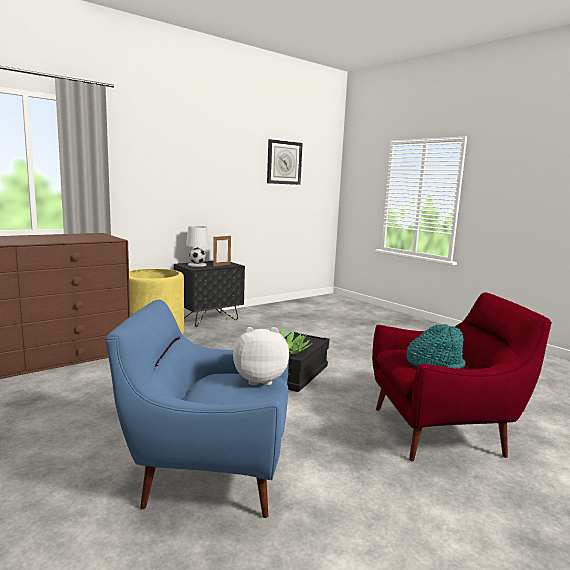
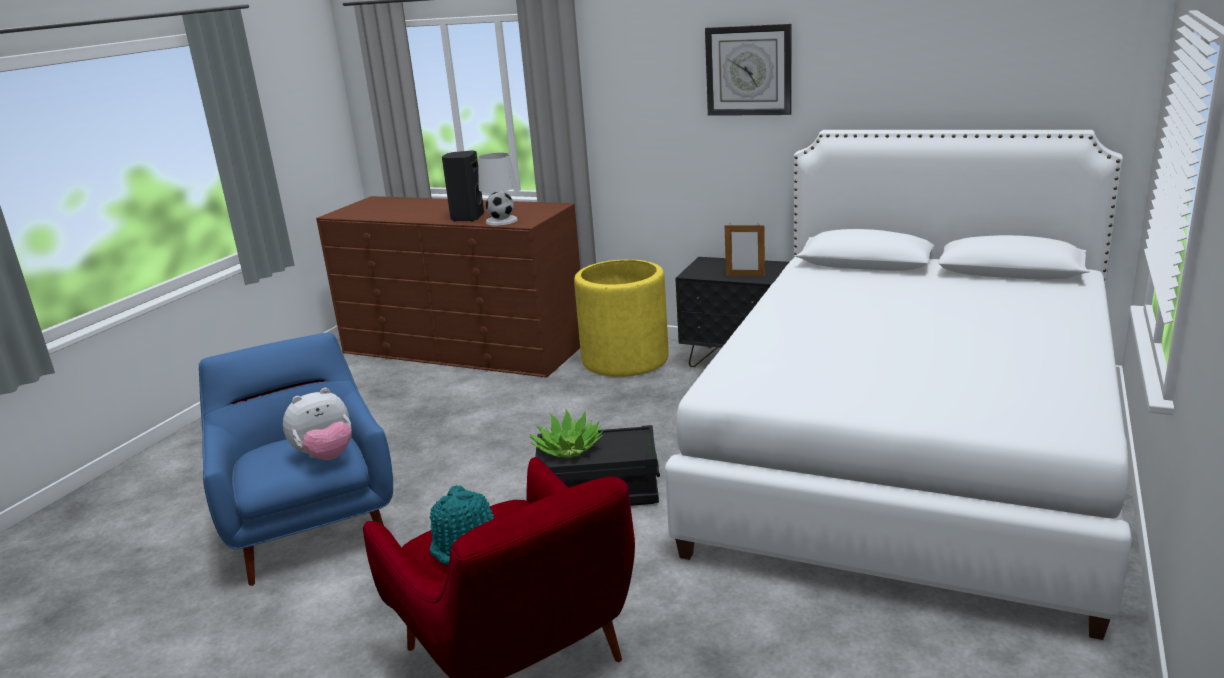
camera: 65 degrees right, 10 degrees up
white table lamp [186,226,209,267] -> white table lamp moved to [478,153,518,225]
plush toy [233,327,289,385] -> plush toy turned 90 degrees clockwise [283,388,352,460]
wall clock [267,139,303,185] -> wall clock moved to [705,24,792,116]
none -> black speaker [442,151,484,221]
none -> white bed [665,130,1132,640]

